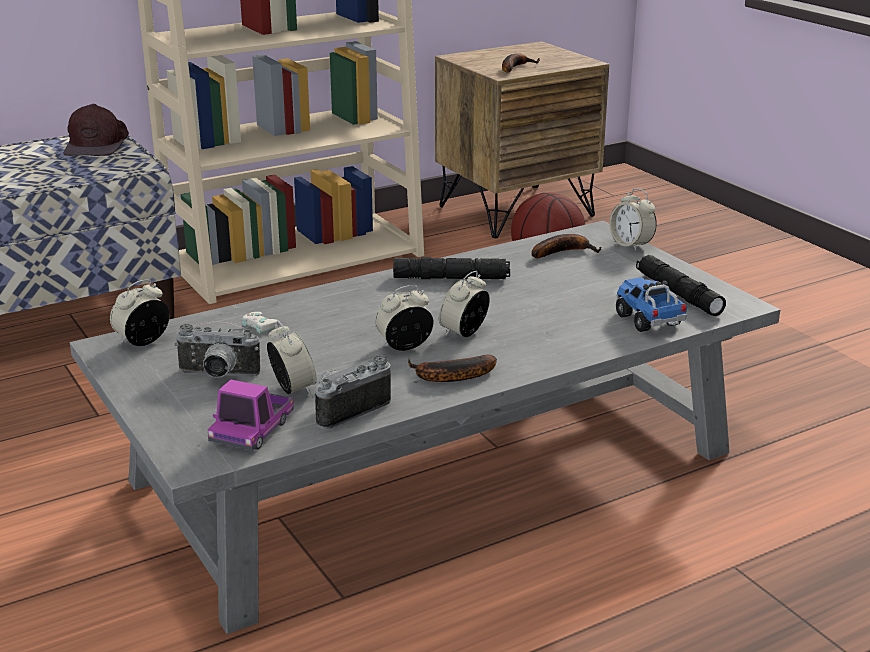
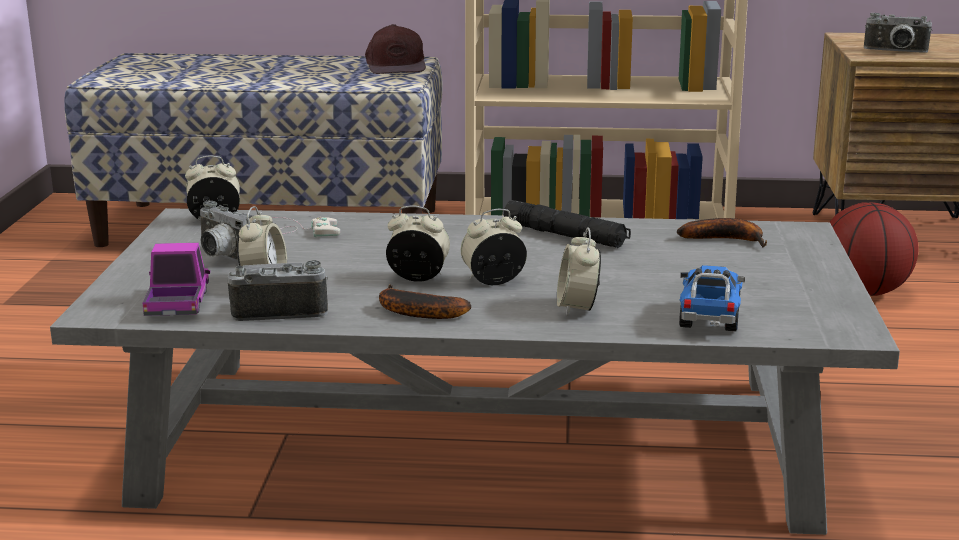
camera: 35 degrees right, 5 degrees down
brown cap [63,104,129,156] -> brown cap turned 45 degrees counterclockwise [365,24,426,74]
toy truck [208,380,294,451] -> toy truck turned 120 degrees clockwise [142,243,210,316]
banana [502,53,540,73] -> camera [864,13,932,53]
alarm clock [610,188,657,251] -> alarm clock moved to [557,227,601,316]
black flashlight [636,255,726,316] -> none

